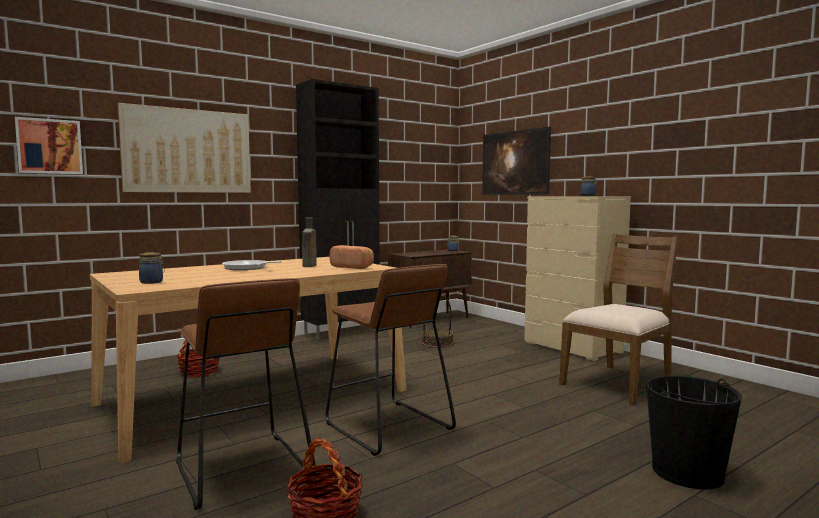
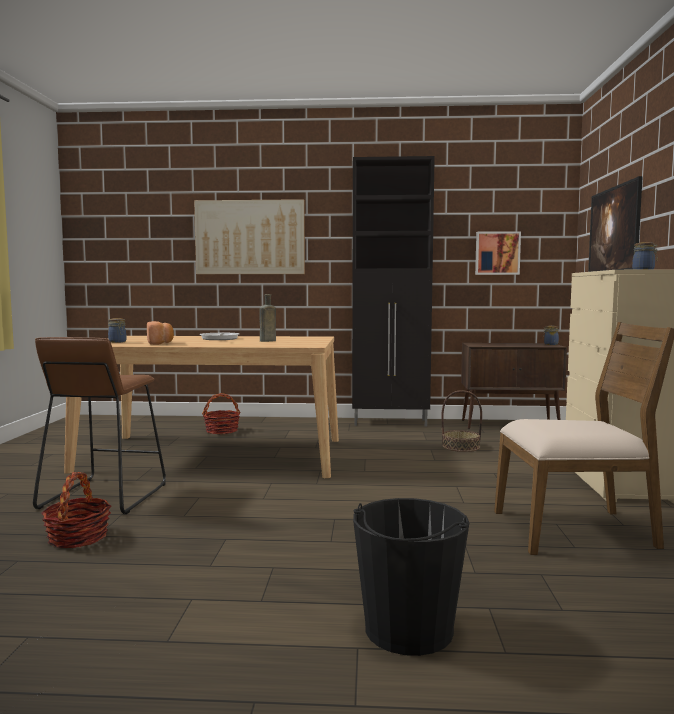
camera: 40 degrees right, 0 degrees up
picture [15,117,83,174] -> picture moved to [475,231,521,275]
brown stool [326,264,456,456] -> none
bread [330,245,374,269] -> bread moved to [147,321,174,345]

